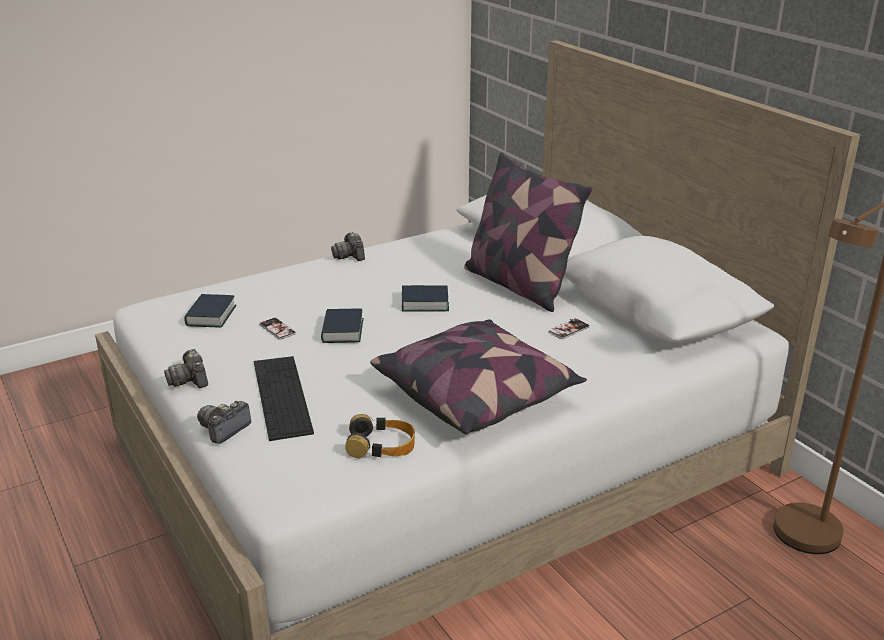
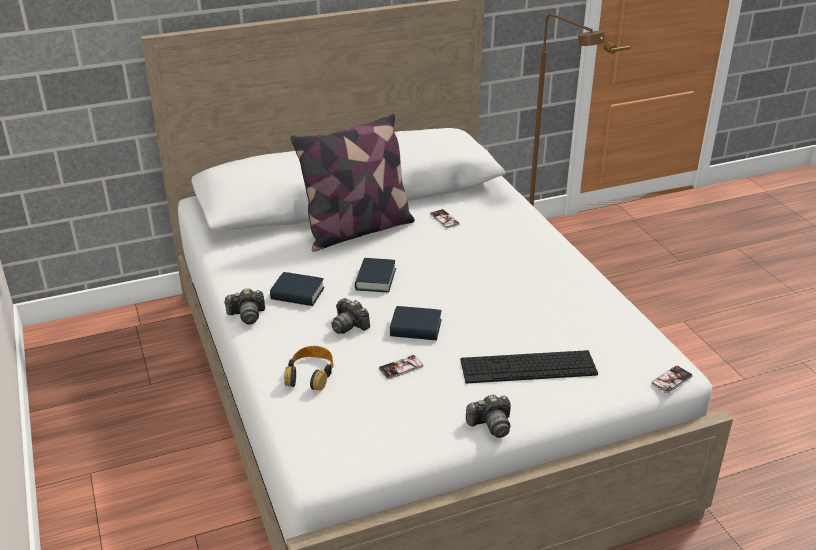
camera: 80 degrees left, 5 degrees up
book [184,294,237,327] -> book moved to [270,272,325,306]
camera [197,401,251,444] -> camera moved to [331,298,370,334]
headphones [345,414,415,458] -> headphones moved to [284,346,333,391]
pillow [370,319,587,434] -> none
none -> phone [651,365,693,393]

